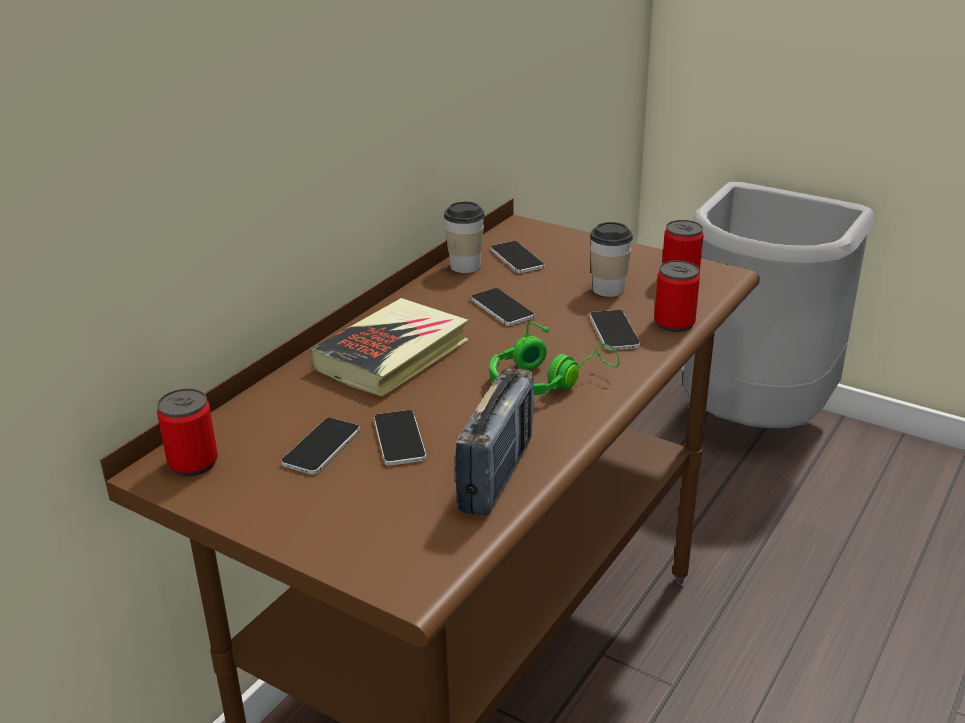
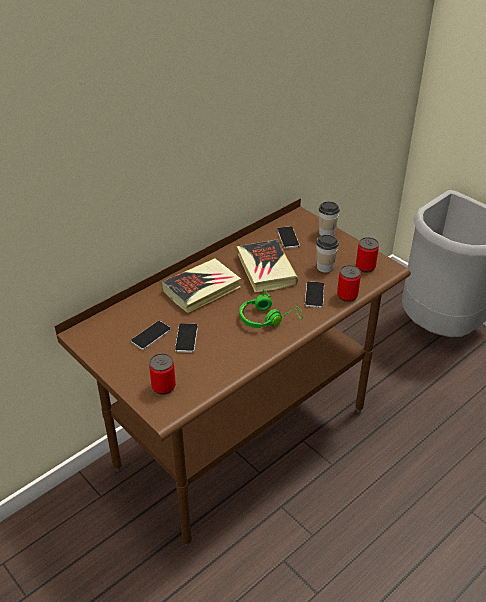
camera: 15 degrees right, 10 degrees up
can [157,388,218,476] -> can moved to [149,353,176,395]
cup [444,201,485,273] -> cup moved to [319,201,340,236]
radio [455,368,534,516] -> none
phone [471,288,535,326] -> book [237,239,298,293]

